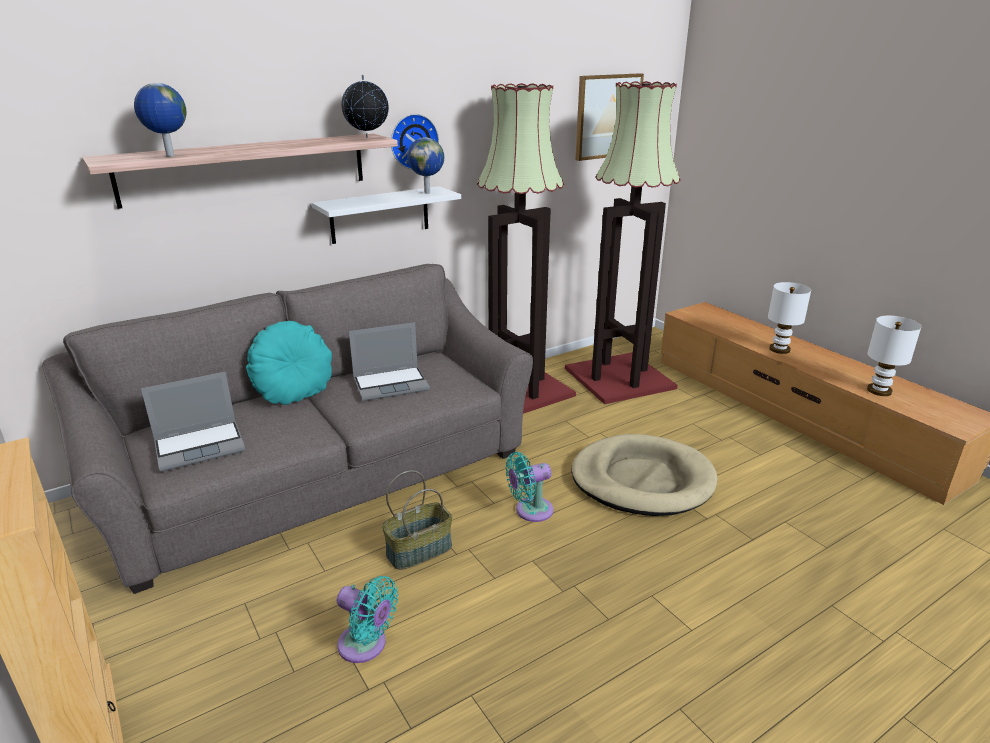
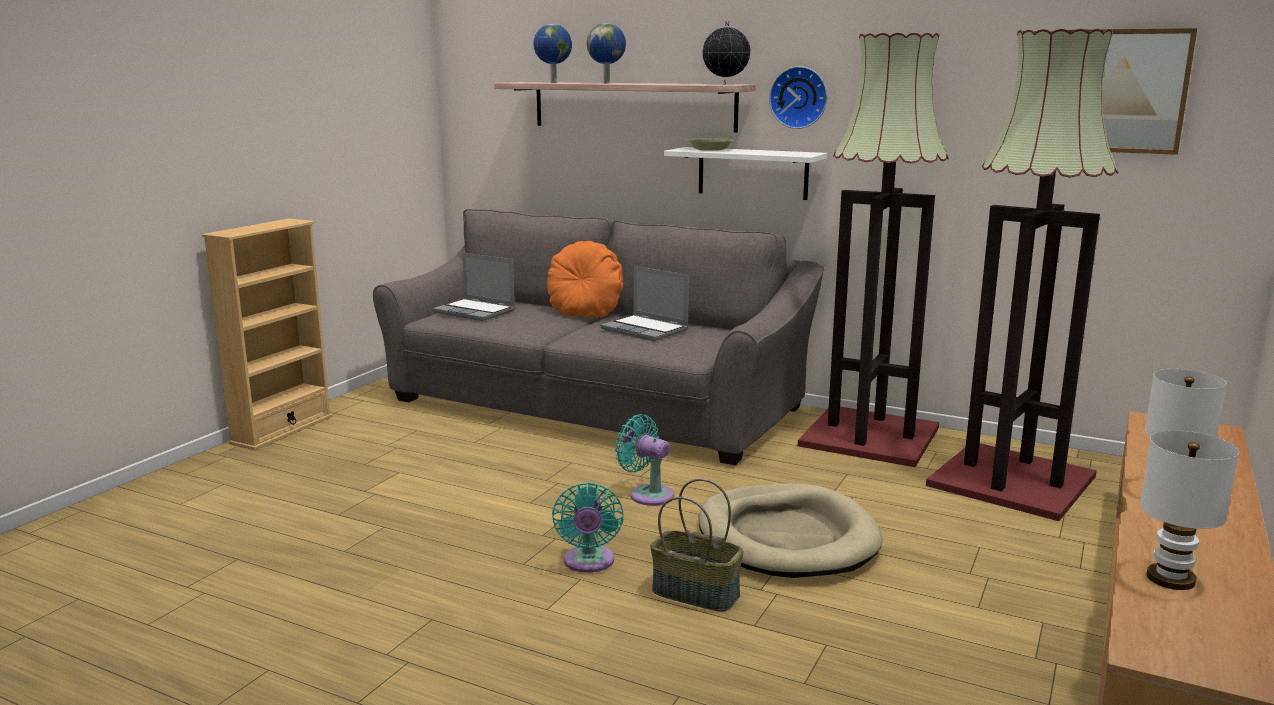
camera: 60 degrees right, 10 degrees down
turquoise pillow [246,321,332,405] -> orange pillow [547,241,623,318]
turquoise fan [337,576,398,663] -> turquoise fan moved to [552,482,624,573]
basket [382,470,452,570] -> basket moved to [650,478,744,612]
globe [407,137,444,194] -> globe moved to [587,23,626,83]
none -> yellow bowl [686,138,735,151]

